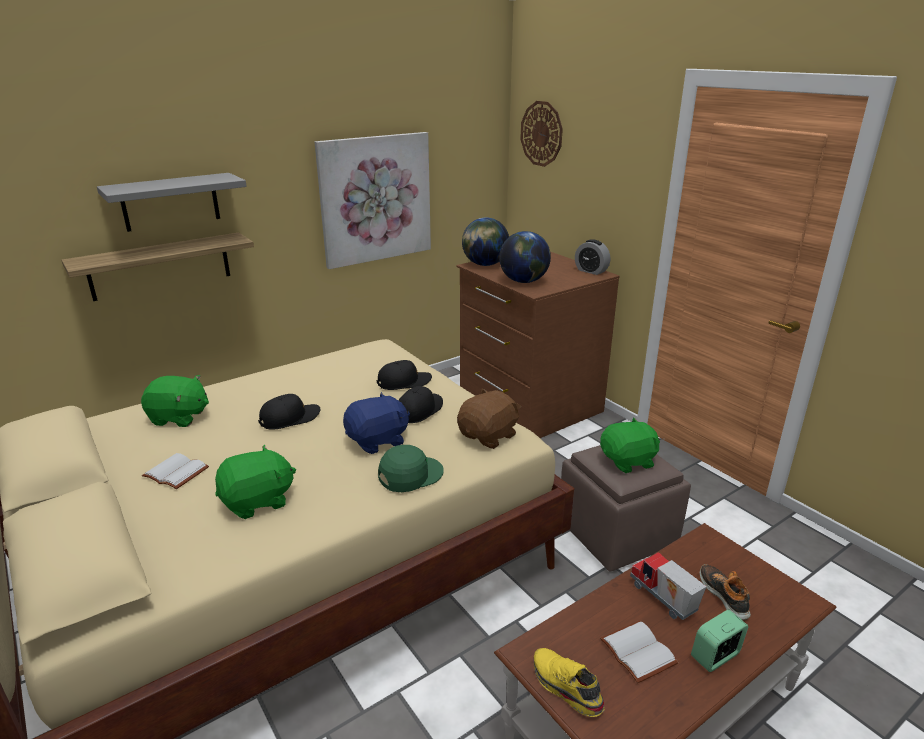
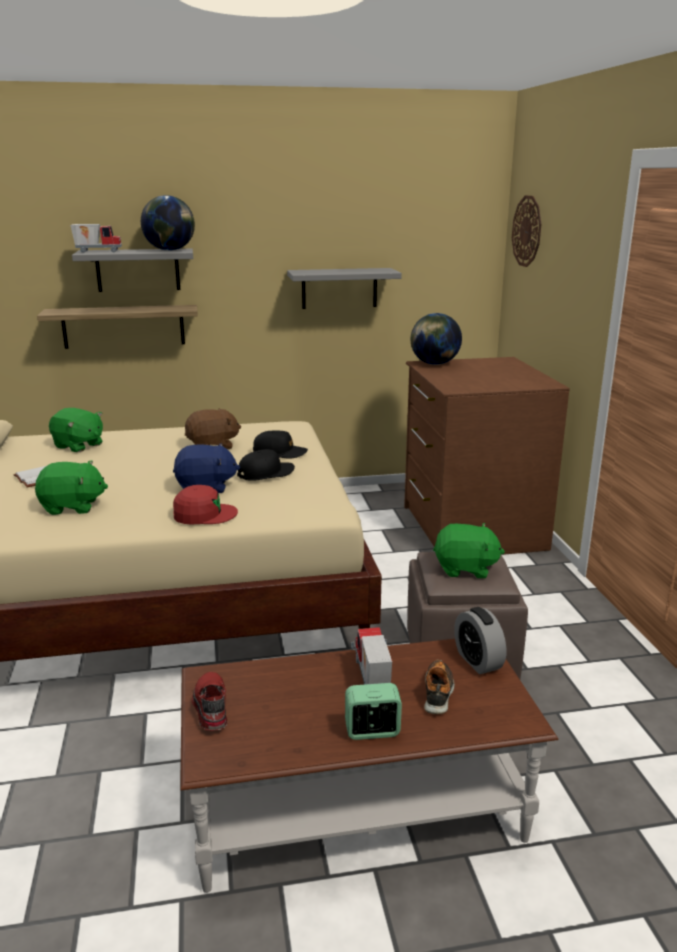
camera: 25 degrees right, 5 degrees down
black cap [258,394,321,430] -> none
picture [315,132,431,269] -> grey shelf [287,268,402,309]
green cap [378,445,444,492] -> red cap [173,485,238,525]
brown plush toy [457,388,521,449] -> brown plush toy moved to [185,408,241,449]
globe [499,231,551,283] -> globe moved to [141,195,195,251]
yellow shoe [534,648,605,717] -> red shoe [192,672,227,731]
alarm clock [575,239,610,275] -> alarm clock moved to [454,607,506,674]
white book [600,620,679,683] -> none
none -> toy truck [70,224,122,253]

